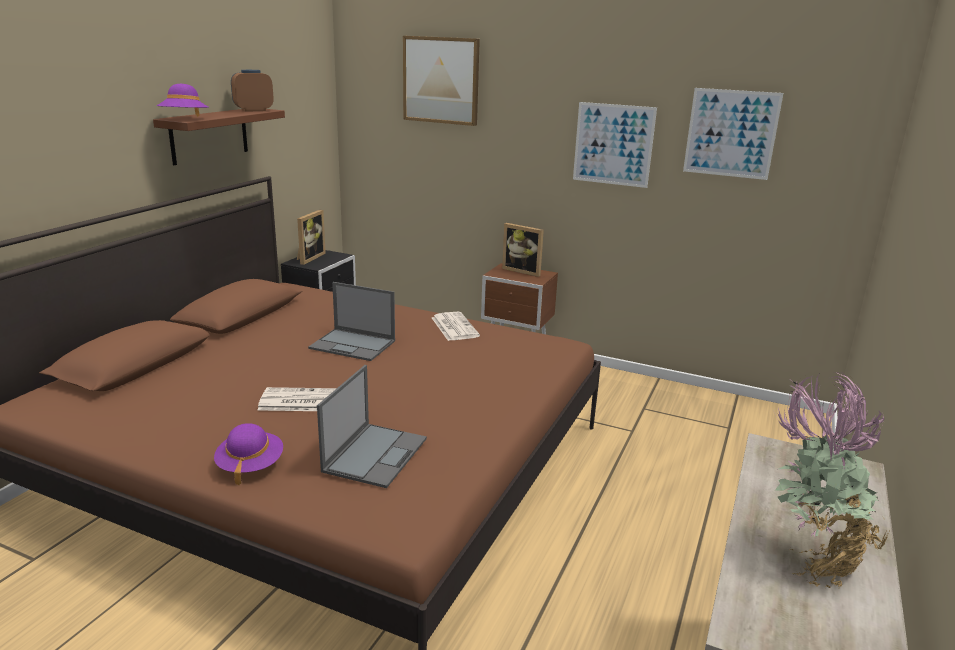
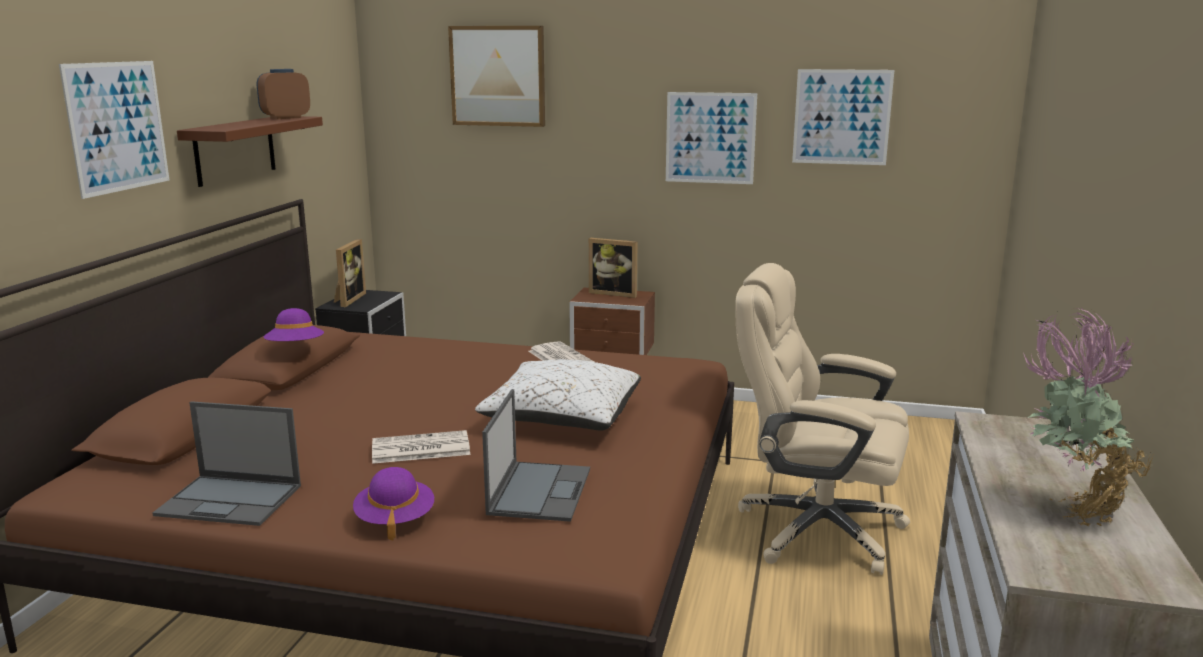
camera: 10 degrees left, 5 degrees down
purple hat [157,84,209,117] -> purple hat moved to [264,308,324,341]
laptop [308,282,395,361] -> laptop moved to [152,401,301,526]
none -> picture [59,61,169,199]
none -> white pillow [475,359,641,431]
none -> beige office chair [736,263,910,575]

